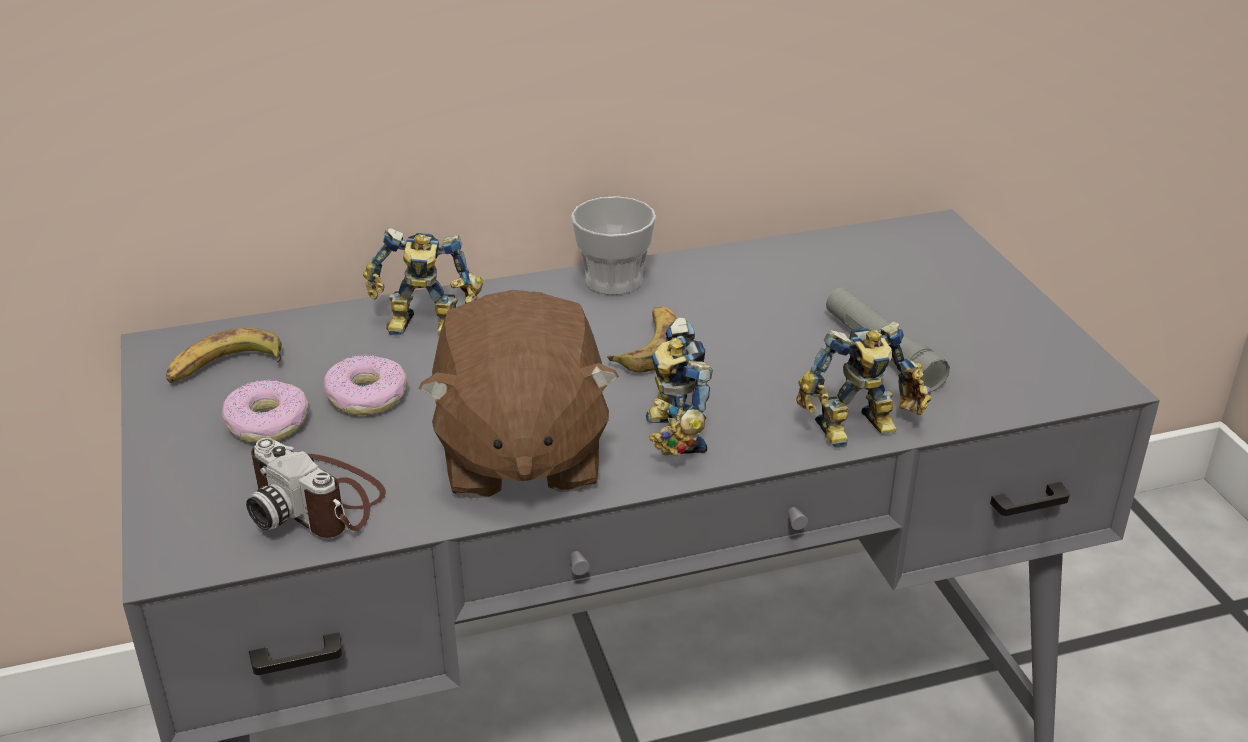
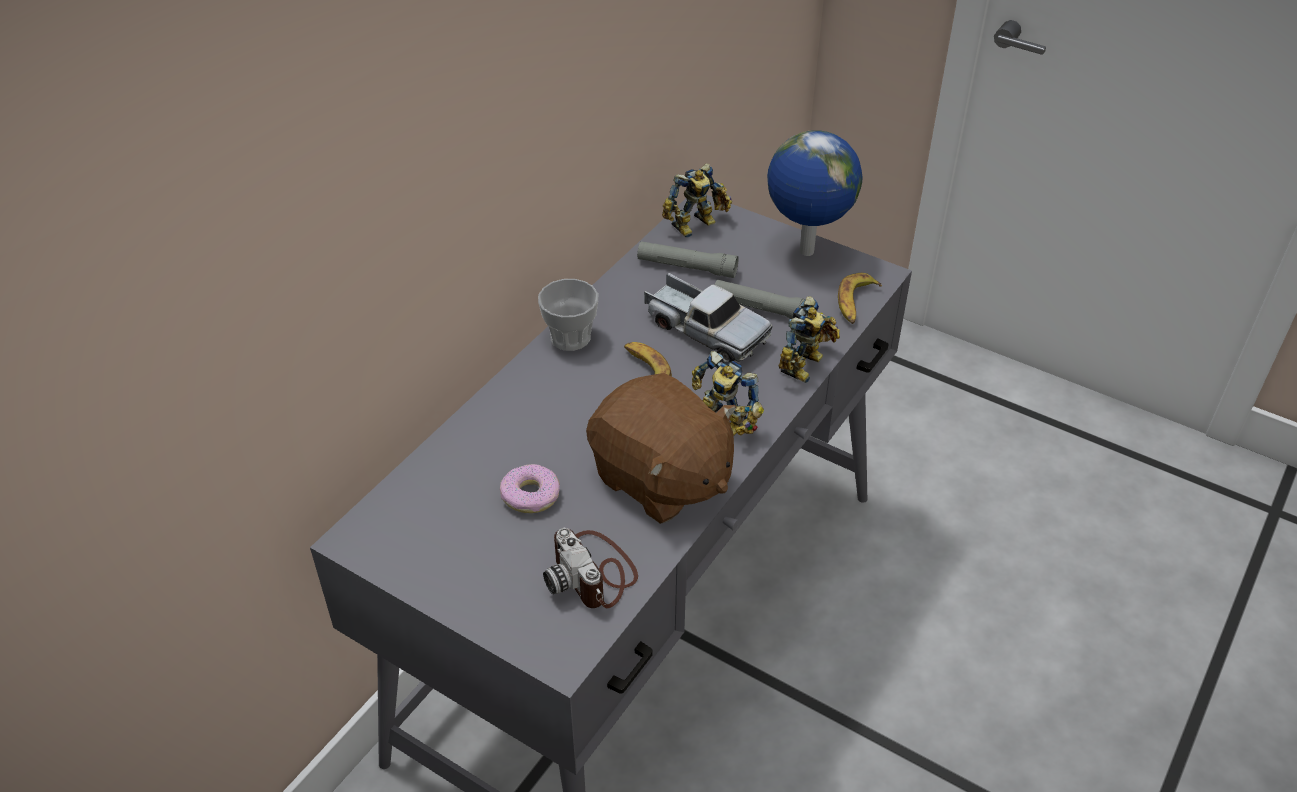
camera: 40 degrees left, 10 degrees up
banana [166,328,282,383] -> banana moved to [838,273,882,324]
donut [222,380,309,443] -> none
camera [246,438,386,538] -> camera turned 60 degrees clockwise [543,528,638,609]
toy robot [363,228,483,336] -> toy robot moved to [662,163,732,238]
none -> grey flashlight [637,241,739,278]
none -> toy truck [644,273,773,363]
none -> globe [767,130,862,256]

